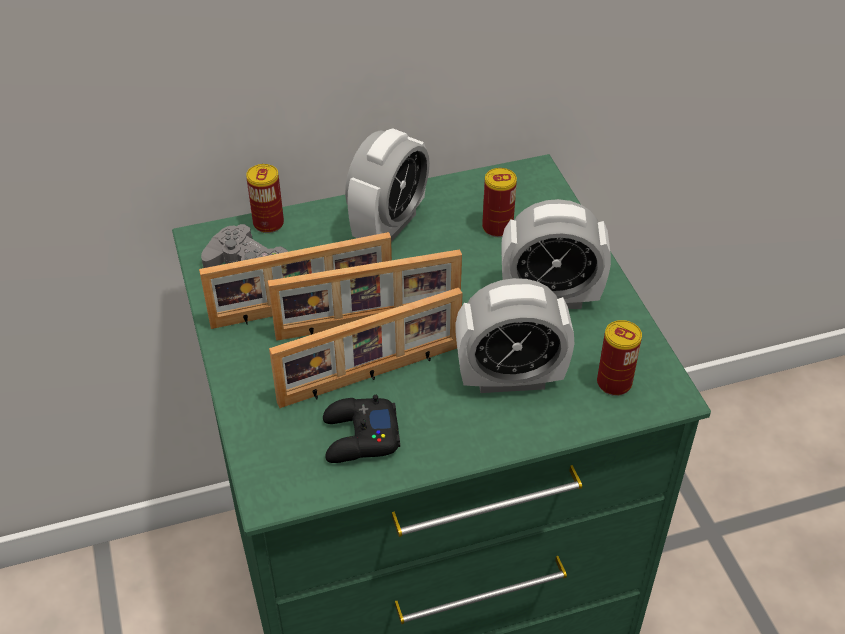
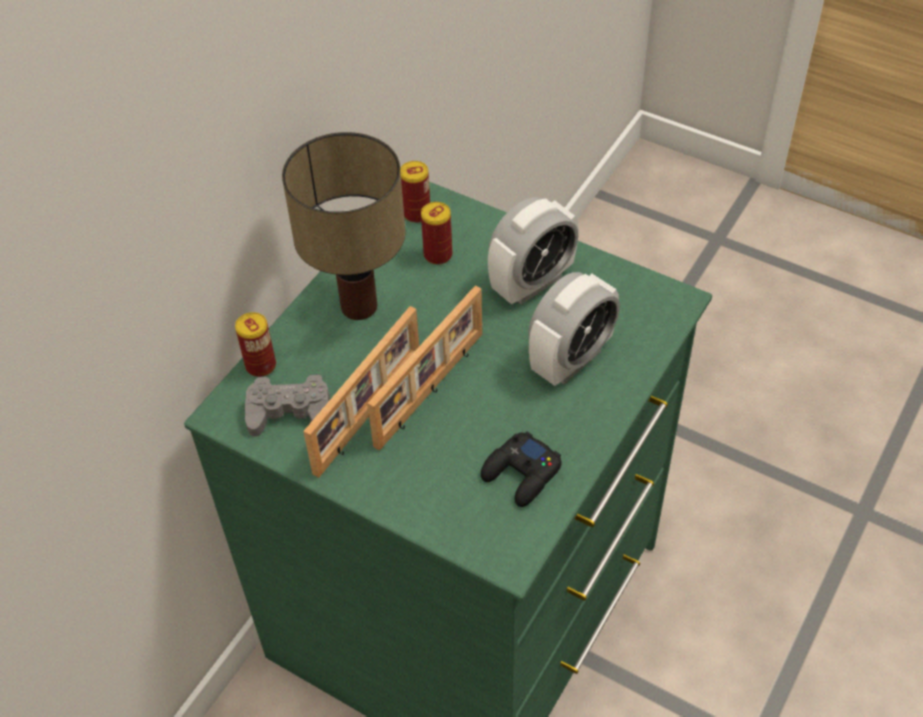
camera: 40 degrees left, 5 degrees up
picture frame [269,288,462,408] -> none
alarm clock [345,128,430,242] -> table lamp [282,132,406,320]
can [597,320,642,396] -> can moved to [400,161,430,223]

